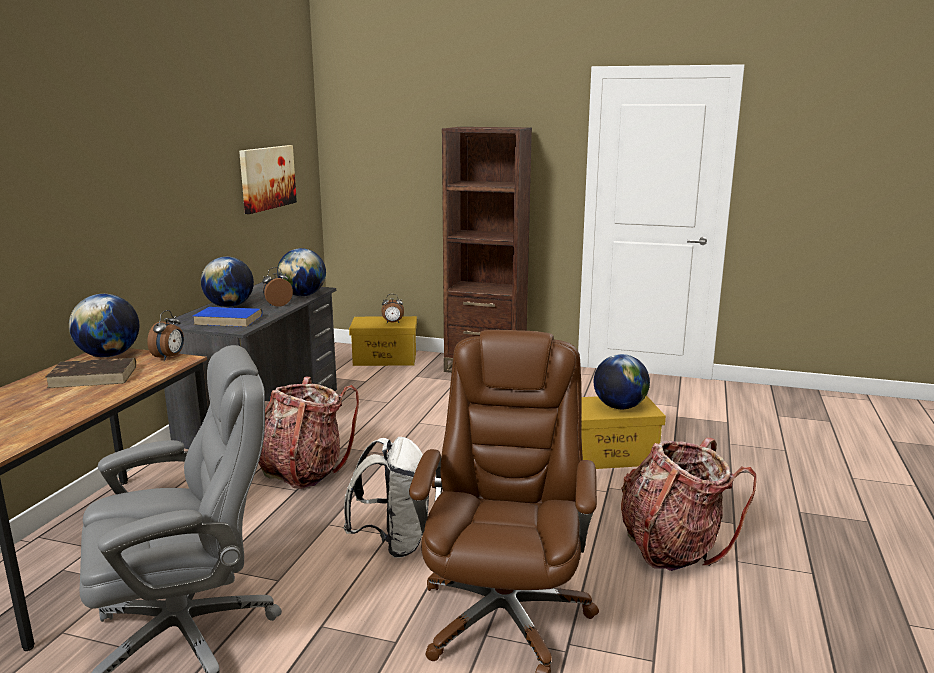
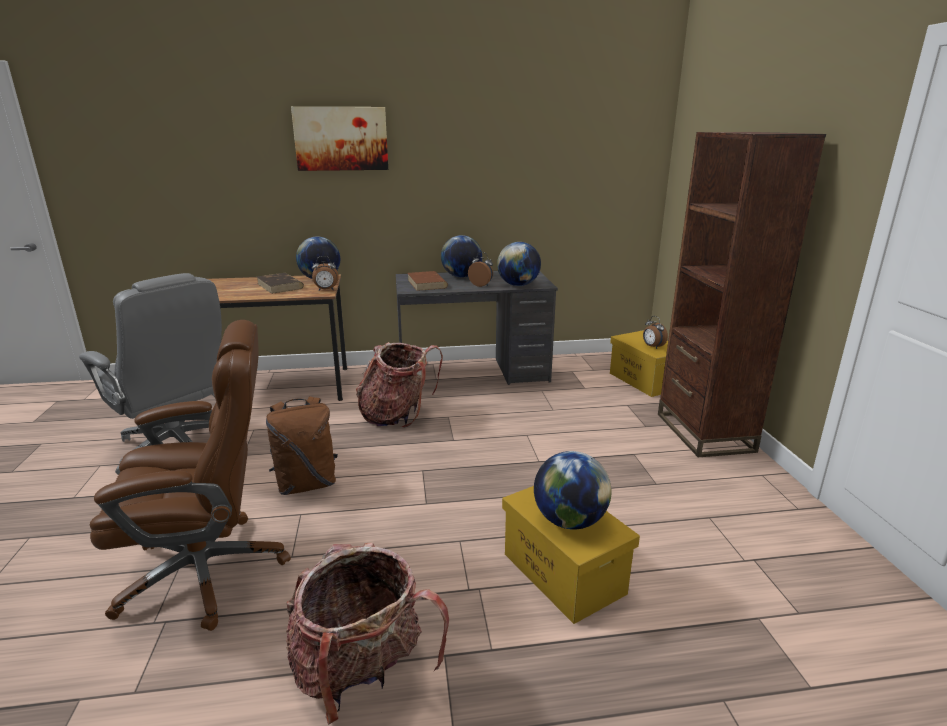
camera: 65 degrees right, 5 degrees up
blue book [193,307,263,327] -> brown book [407,271,448,291]
picture [239,145,297,214] -> picture moved to [291,107,388,171]
white backpack [343,437,429,558] -> brown backpack [266,396,338,495]

